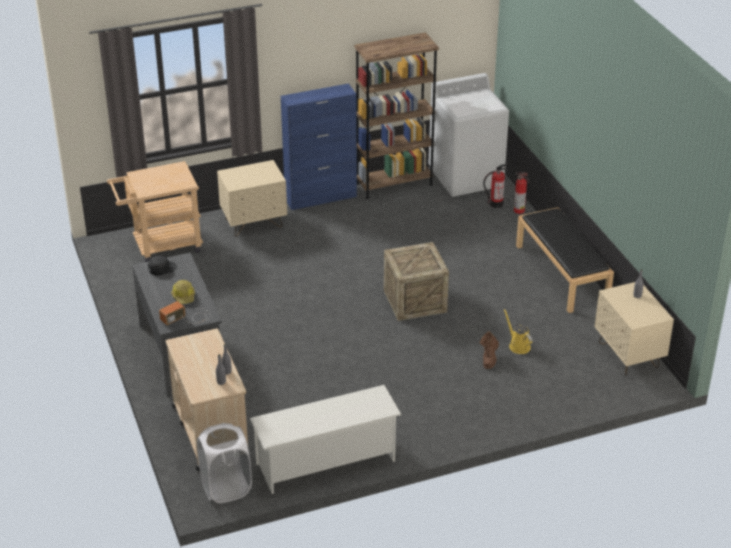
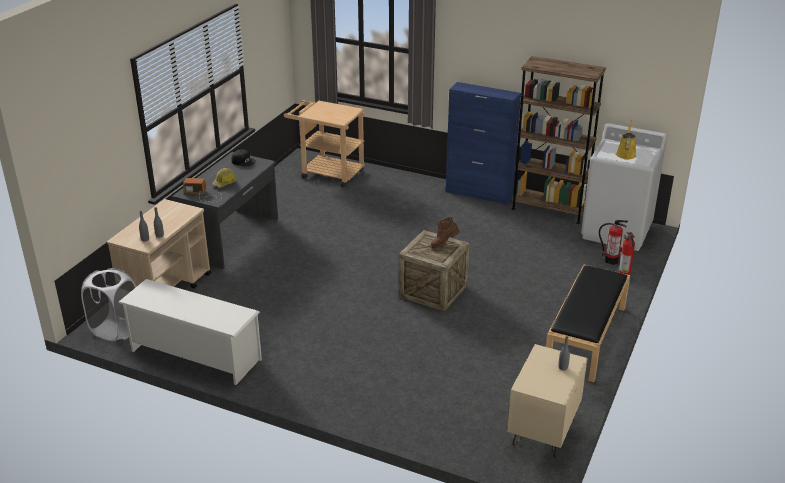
camera: 45 degrees right, 5 degrees down
beige nightstand [217,160,287,237] -> none
brown boot [480,331,499,369] -> brown boot moved to [430,217,460,248]
yellow watering can [503,309,532,354] -> yellow watering can moved to [616,120,636,159]

